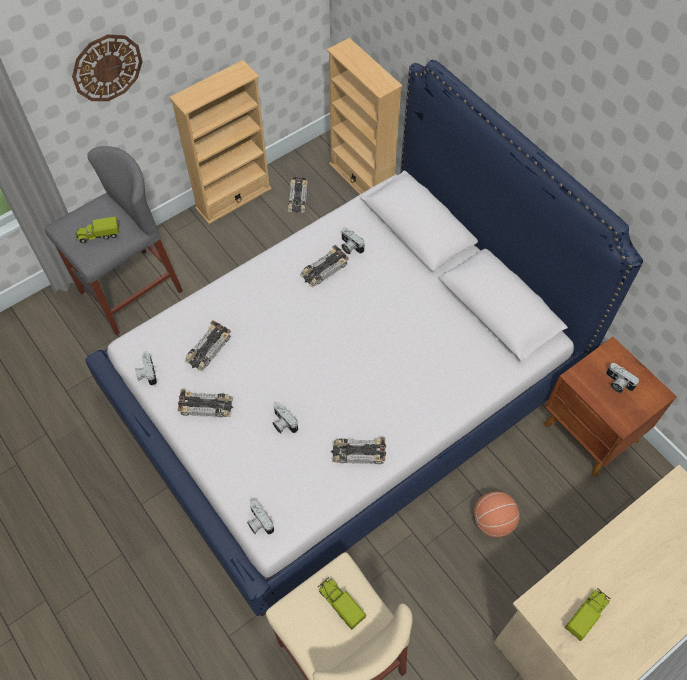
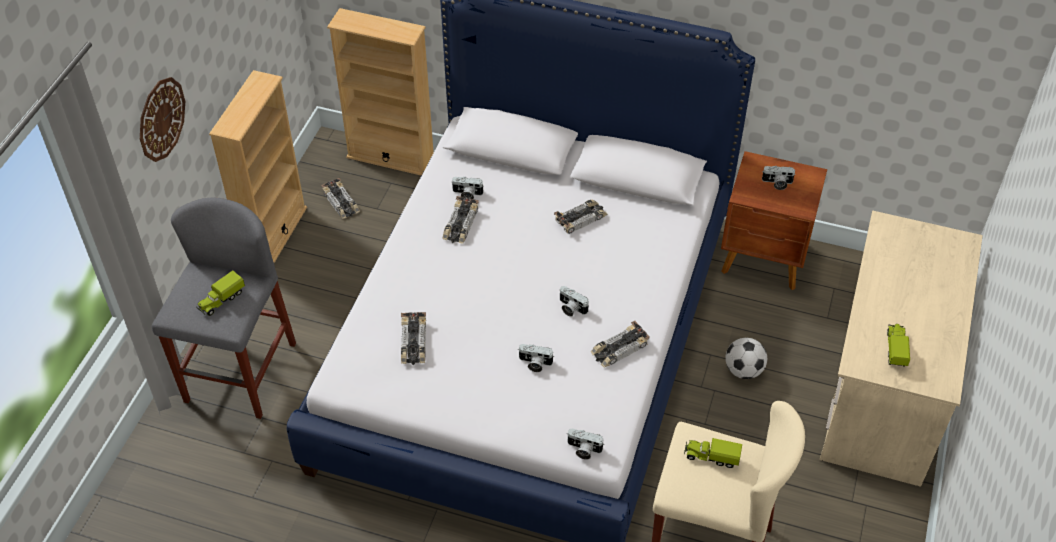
camera: 35 degrees left, 10 degrees down
camera [135,351,157,386] -> camera moved to [560,286,589,317]
toy car [178,389,233,417] -> toy car moved to [554,199,608,234]
basketball [474,492,520,537] -> football [725,338,767,379]

